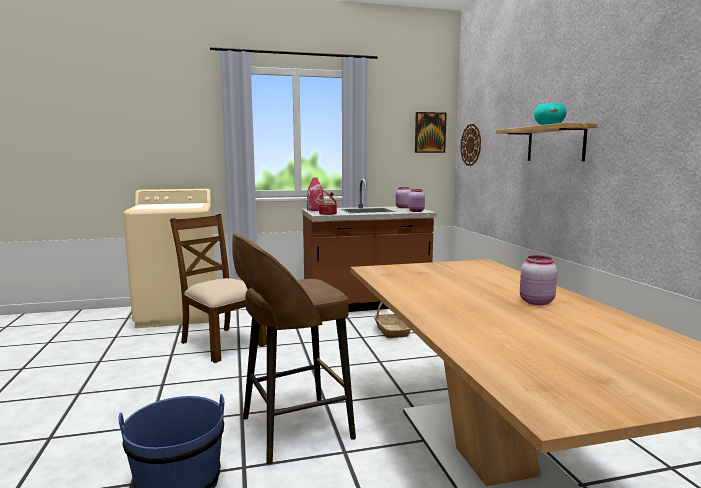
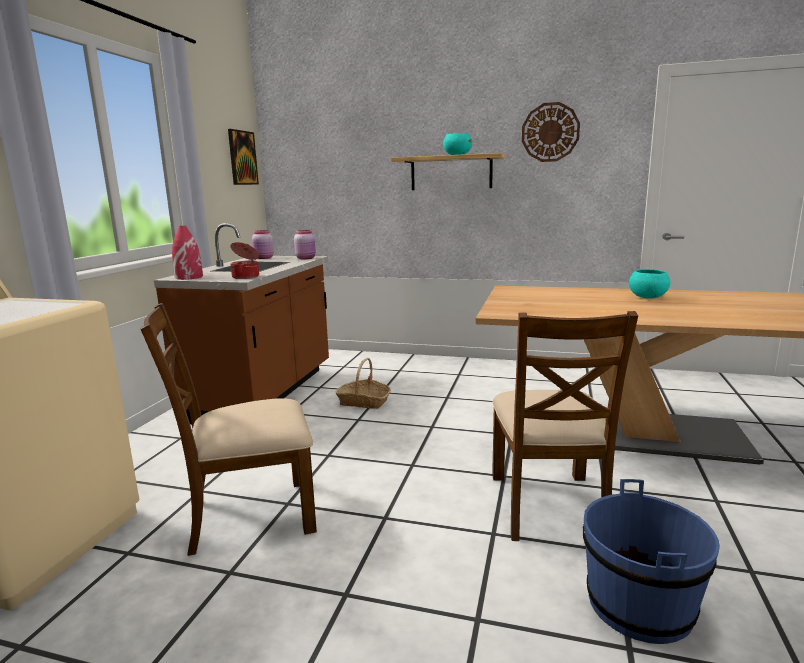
camera: 60 degrees left, 5 degrees up
brown stool [232,233,356,465] -> brown chair [492,311,638,541]
wall clock [460,124,481,166] -> wall clock moved to [522,102,580,162]
pink jar [520,256,557,305] -> turquoise bowl [629,269,670,299]

